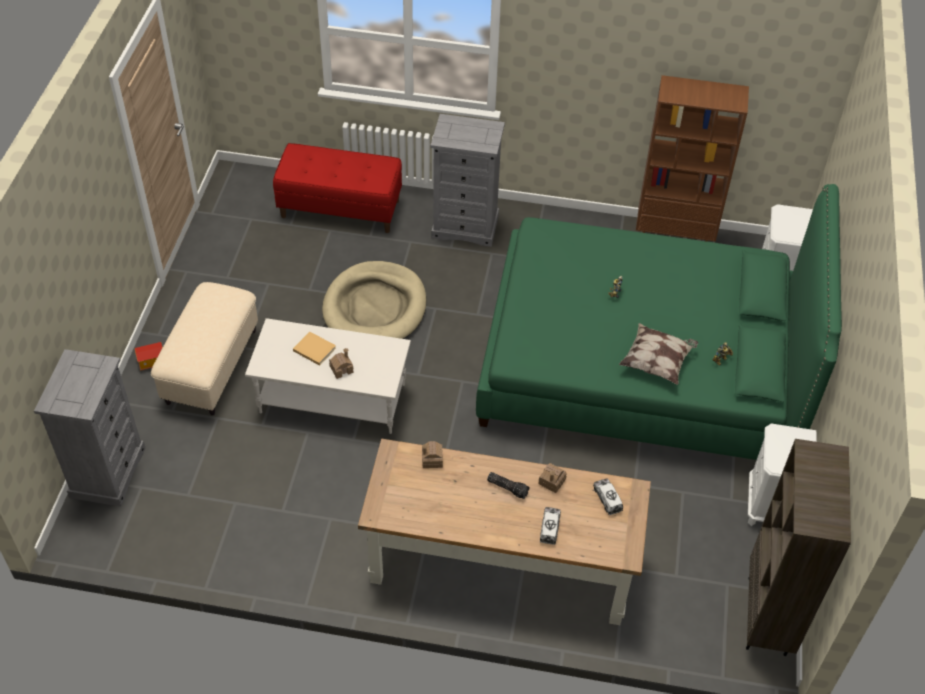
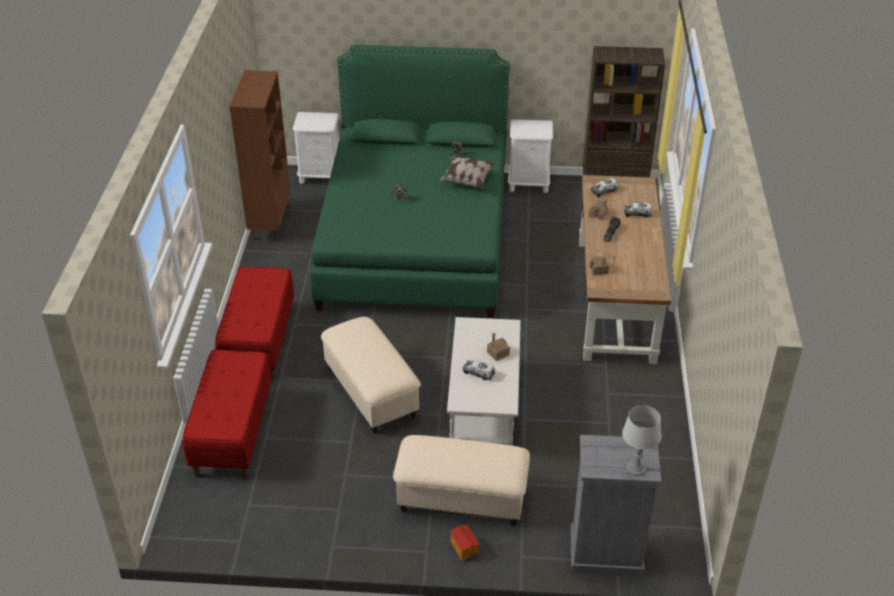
camera: 95 degrees left, 10 degrees down
beige book [293,332,336,366] -> toy truck [463,360,495,381]
beige dog bed [322,261,426,339] -> beige ottoman [321,317,421,434]
grey dresser [430,114,505,247] -> red bench [215,267,294,382]
none -> grey table lamp [622,405,662,476]

